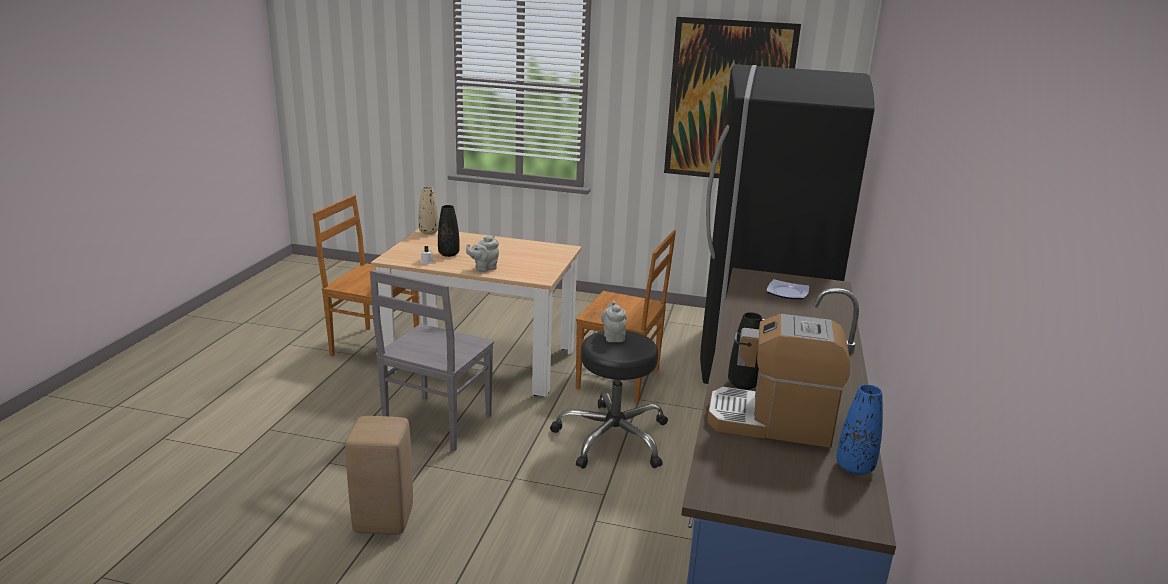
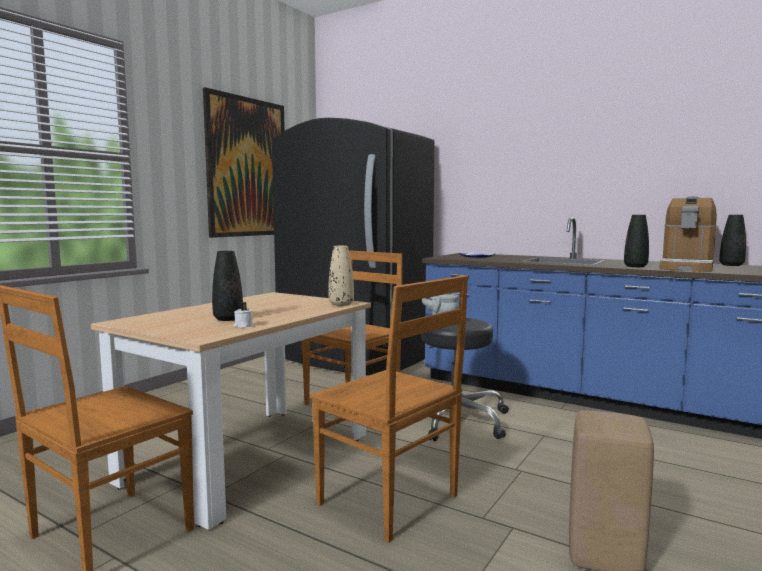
camera: 70 degrees left, 15 degrees down
grey chair [370,270,494,452] -> brown chair [310,275,468,543]
beige vase [419,186,439,234] -> beige vase moved to [328,246,354,306]
grey teapot [466,235,499,272] -> none
blue vase [836,384,883,475] -> black vase [719,215,746,266]

